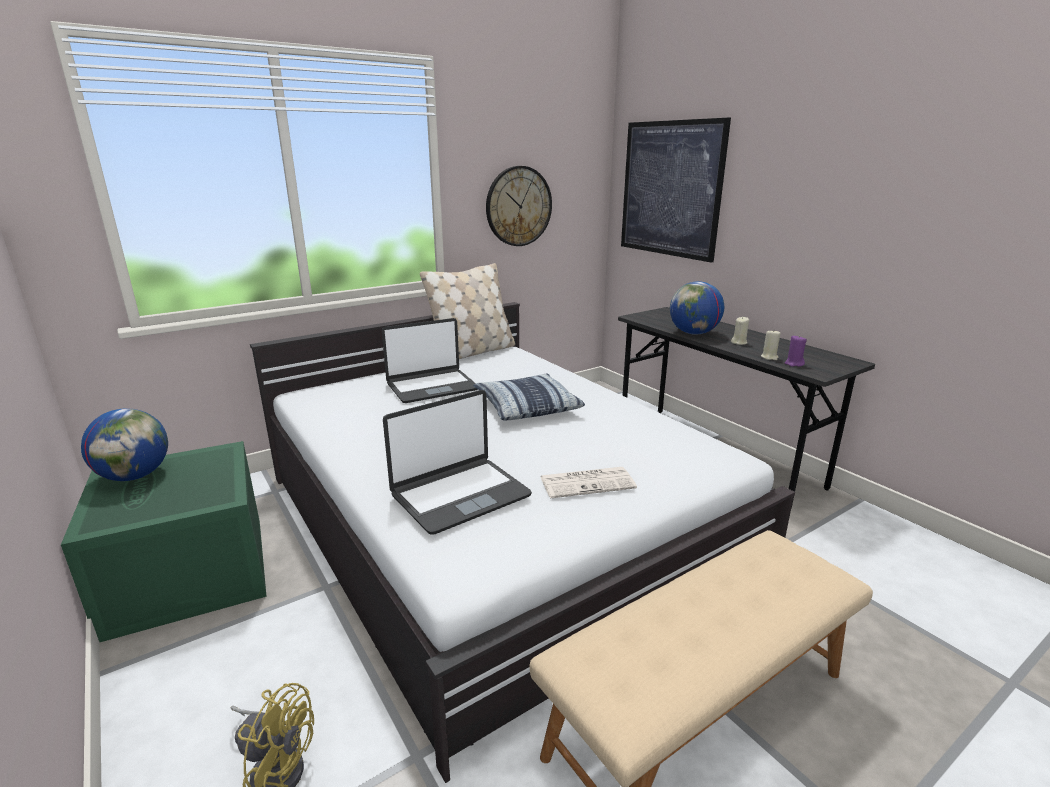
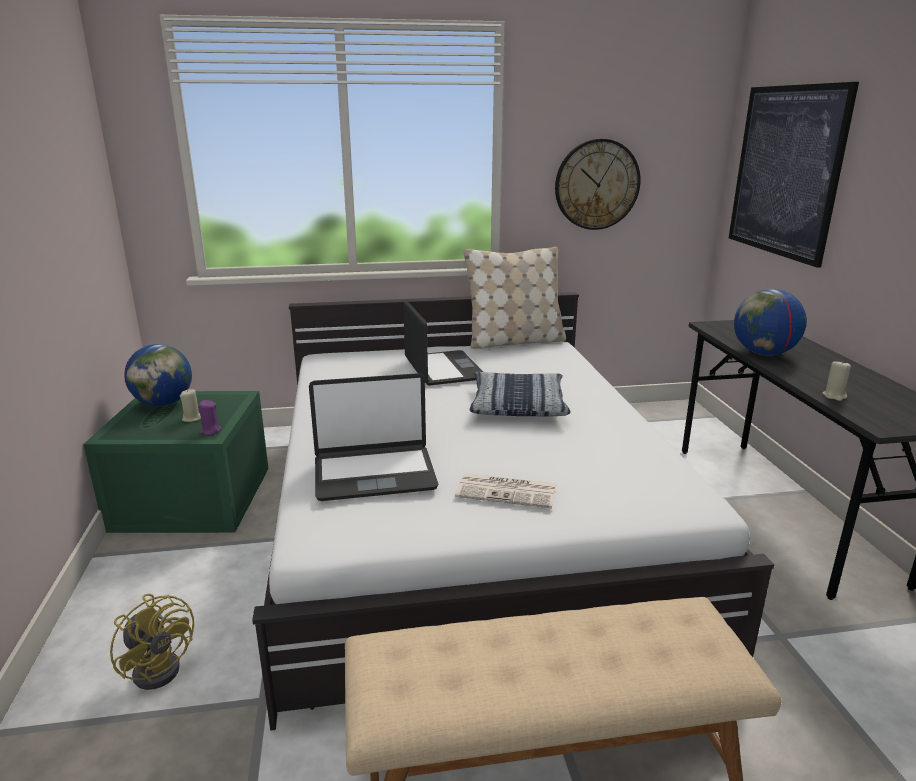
camera: 25 degrees right, 0 degrees up
laptop [382,318,478,403] -> laptop turned 105 degrees counterclockwise [403,301,483,386]
beige candle [731,317,749,345] -> beige candle moved to [180,389,201,422]
purple candle [785,335,807,367] -> purple candle moved to [199,400,222,435]

